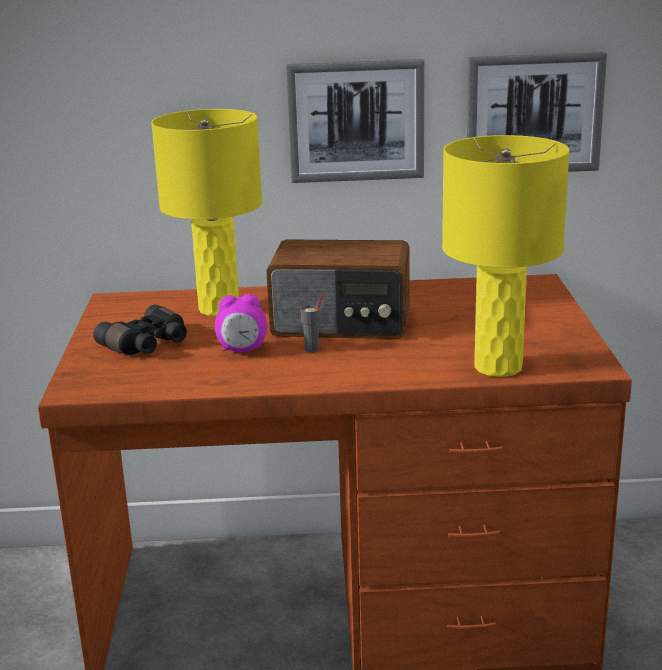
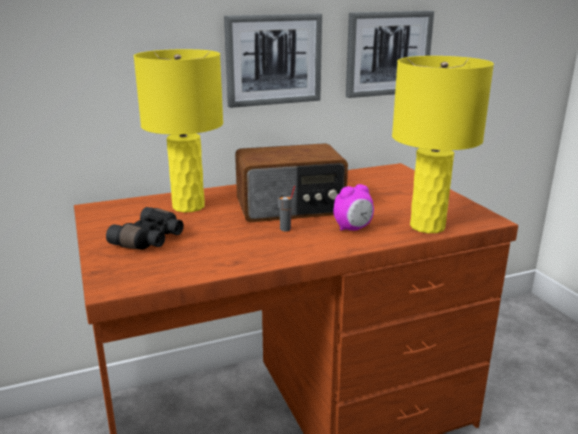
camera: 20 degrees left, 0 degrees up
alarm clock [215,294,267,353] -> alarm clock moved to [333,184,374,231]

